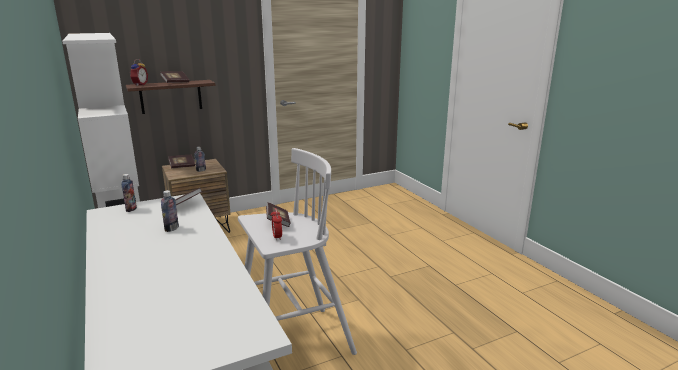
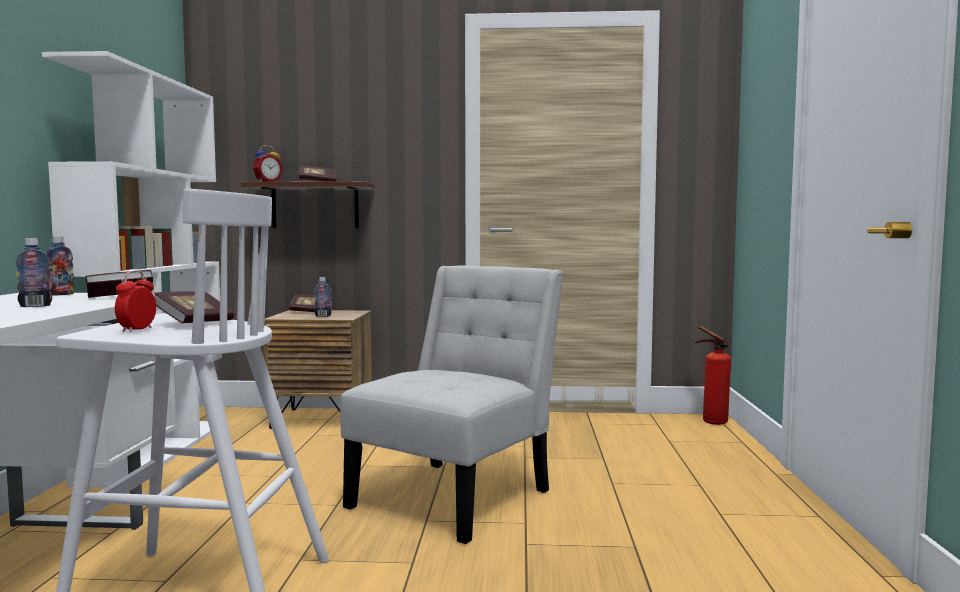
camera: 30 degrees right, 15 degrees down
none -> white chair [340,266,564,544]
none -> fire extinguisher [695,326,731,425]

